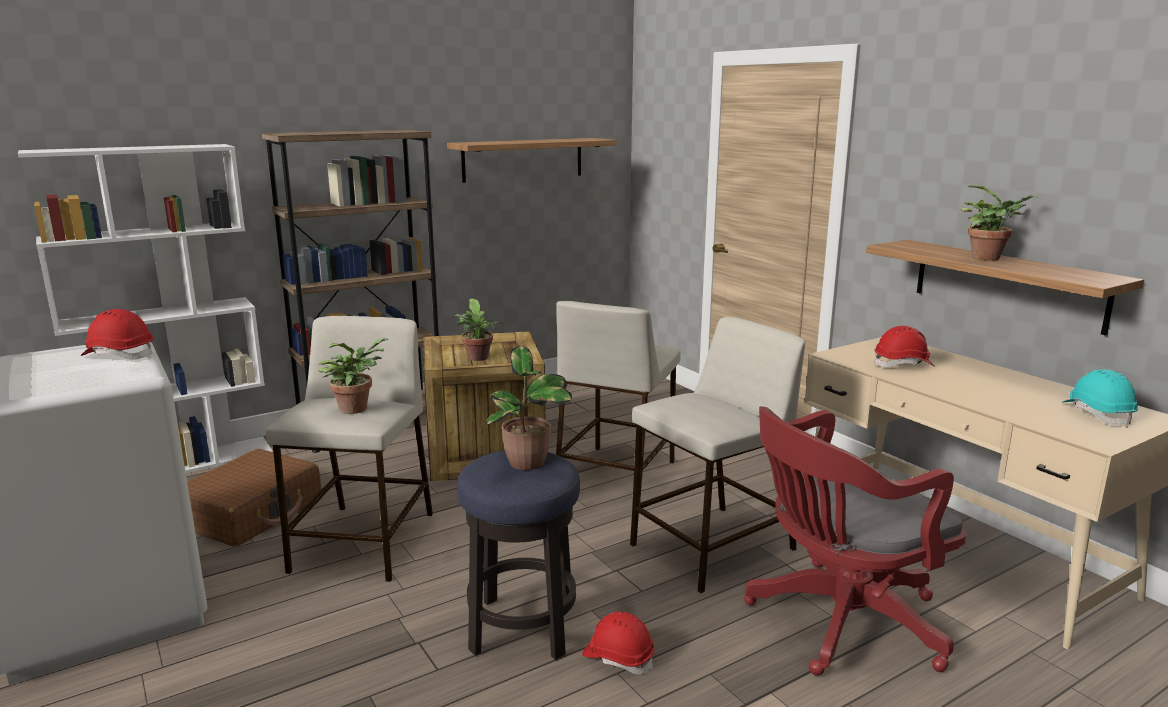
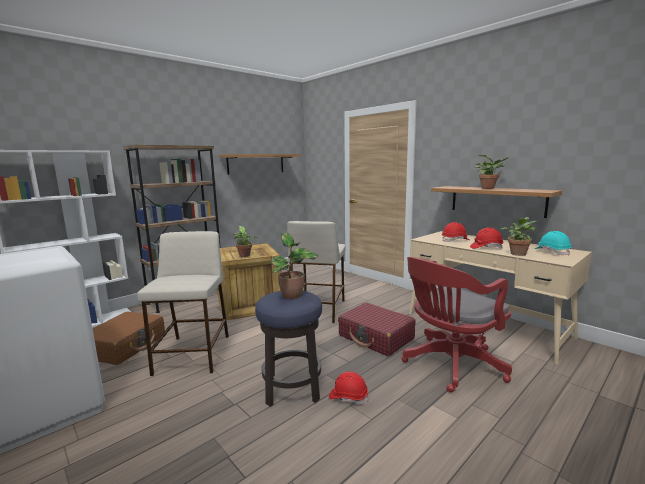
camera: 10 degrees left, 5 degrees down
red hard hat [81,309,154,360] -> red hard hat moved to [470,227,503,249]
potted plant [318,338,389,414] -> potted plant moved to [500,217,537,256]
beige stool [630,317,805,593] -> red suitcase [338,302,416,356]

